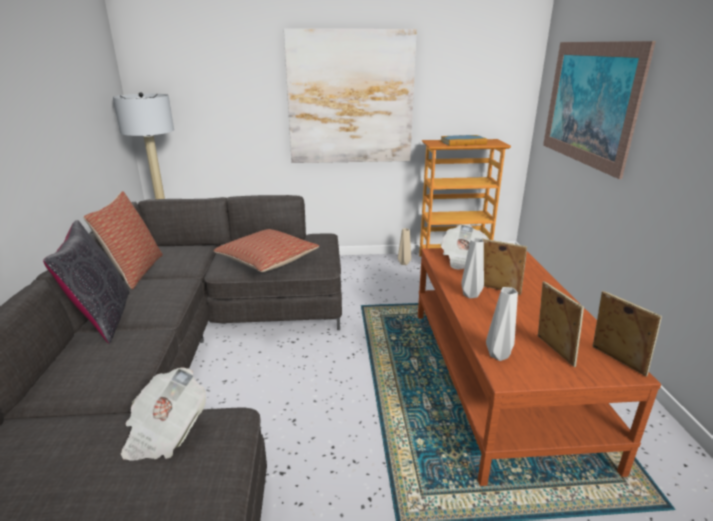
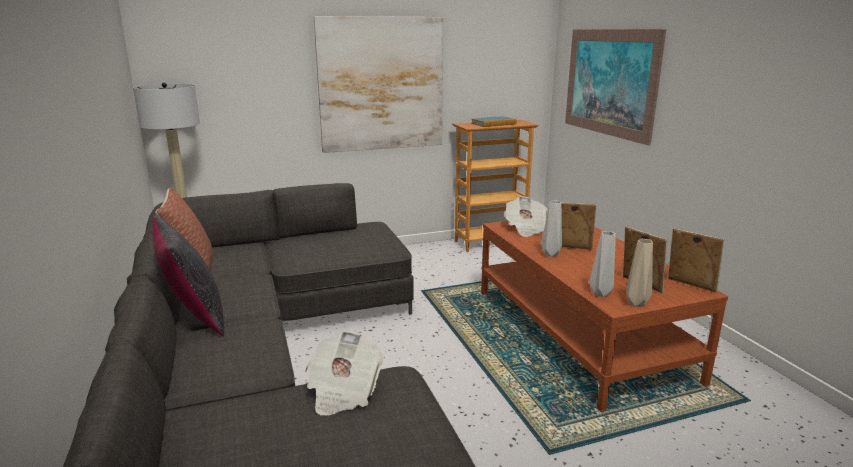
camera: 15 degrees left, 5 degrees down
pillow [213,229,319,272] -> none
beige vase [398,228,411,265] -> beige vase moved to [626,239,653,307]

